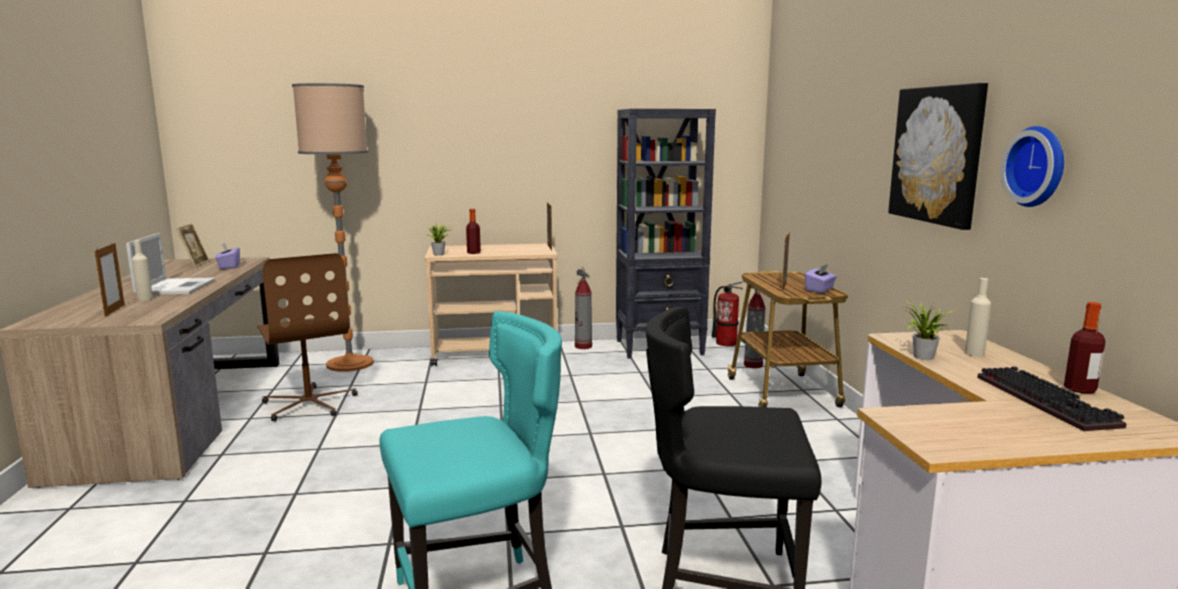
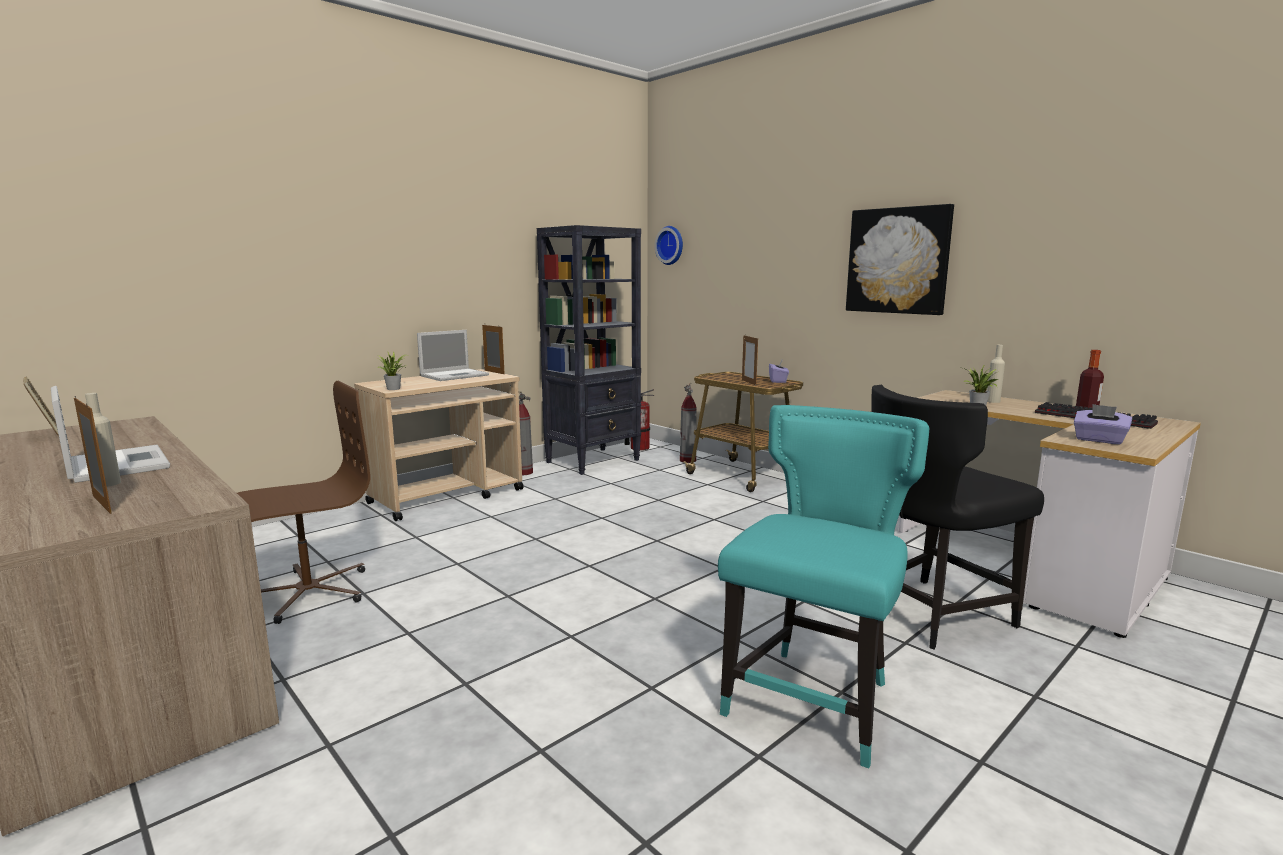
camera: 35 degrees left, 0 degrees up
purple tissue box [215,242,240,269] -> purple tissue box moved to [1074,404,1132,445]
brown office chair [257,253,358,421] -> brown office chair turned 60 degrees counterclockwise [237,381,370,624]
floor lamp [292,83,374,372] -> none
bottle [466,209,481,254] -> none
wall clock [1000,126,1064,207] -> wall clock moved to [655,226,683,265]
none -> laptop [417,330,489,381]

